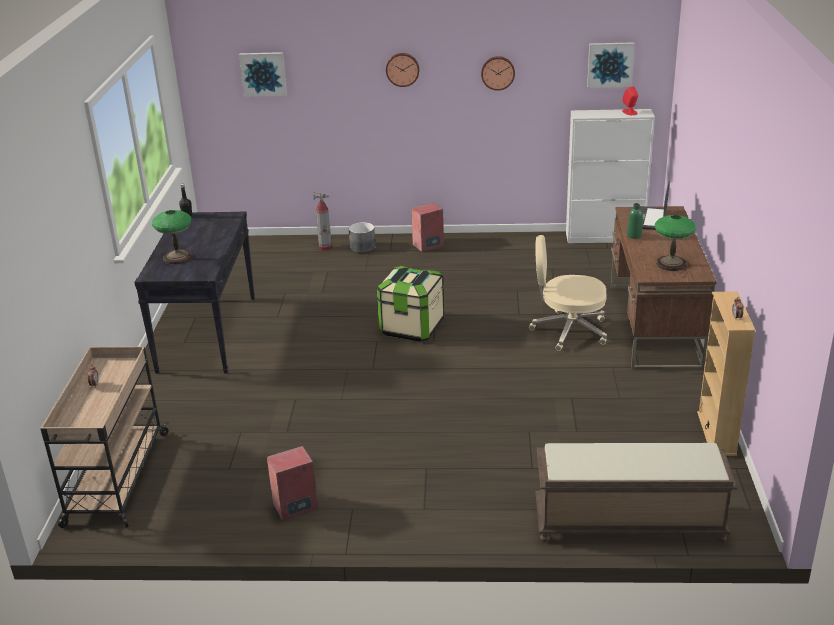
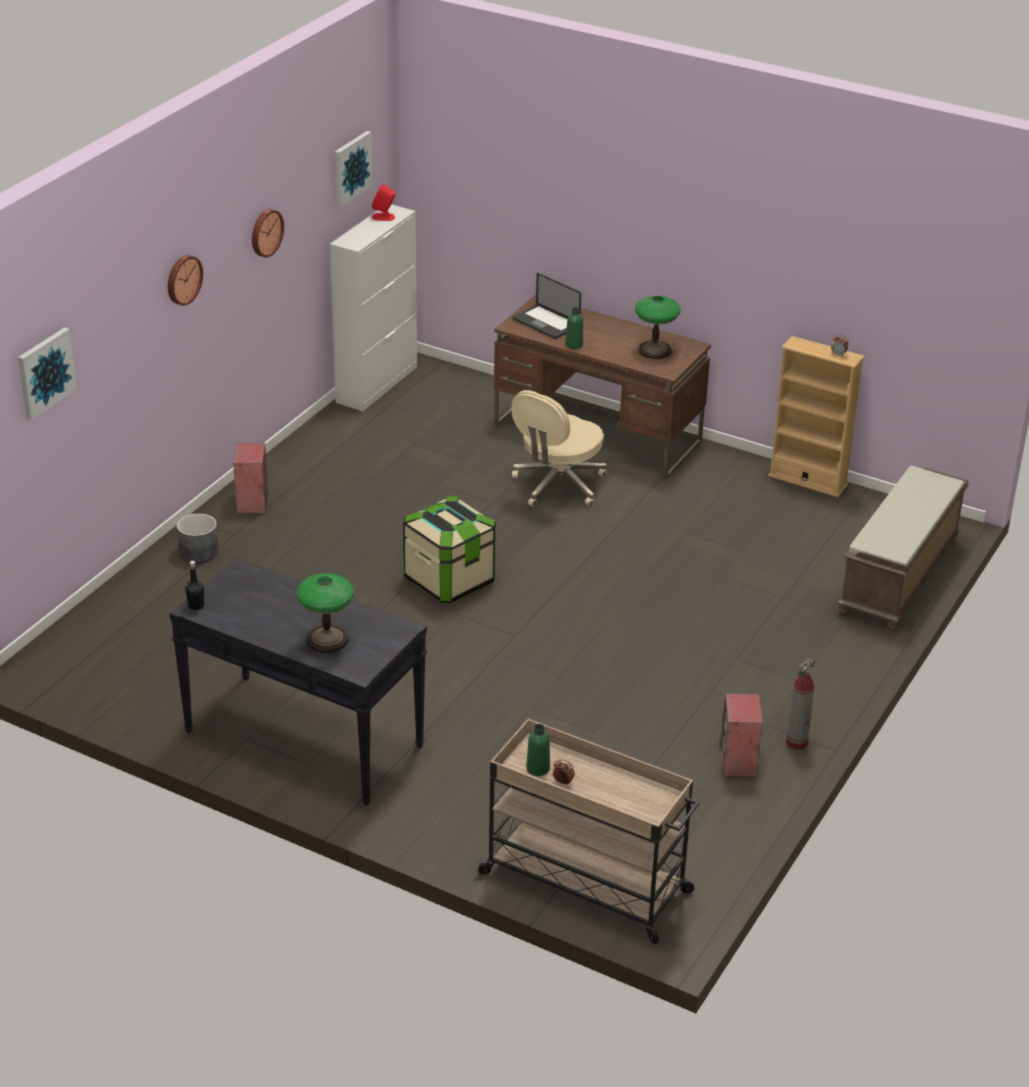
camera: 65 degrees left, 5 degrees up
fire extinguisher [313,192,332,251] -> fire extinguisher moved to [786,658,815,750]
none -> green bottle [526,724,550,776]

